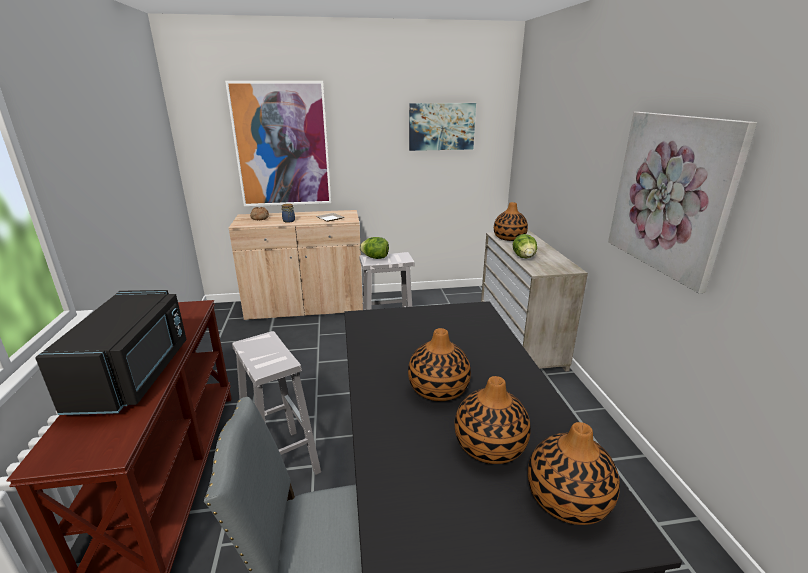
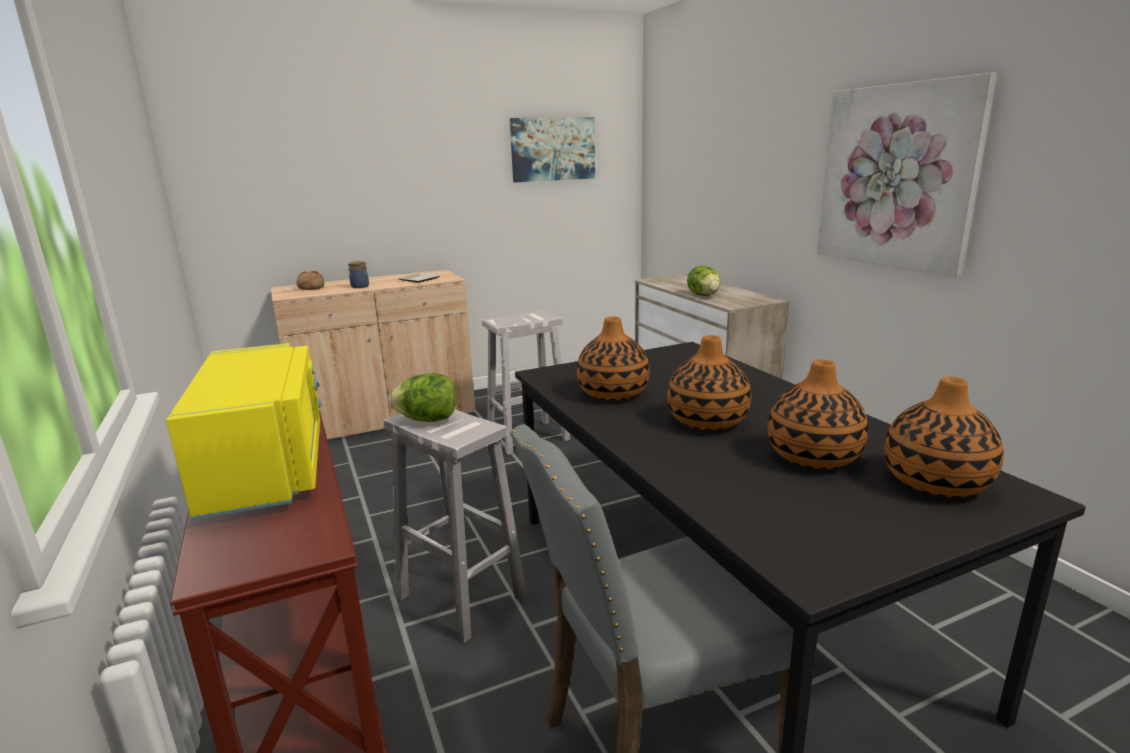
camera: 15 degrees left, 5 degrees down
black microwave [35,290,187,415] -> yellow microwave [166,343,322,520]
picture [225,81,331,206] -> none
lettuce [360,237,389,259] -> lettuce moved to [389,373,456,422]
vase [494,202,528,241] -> vase moved to [577,317,650,401]

